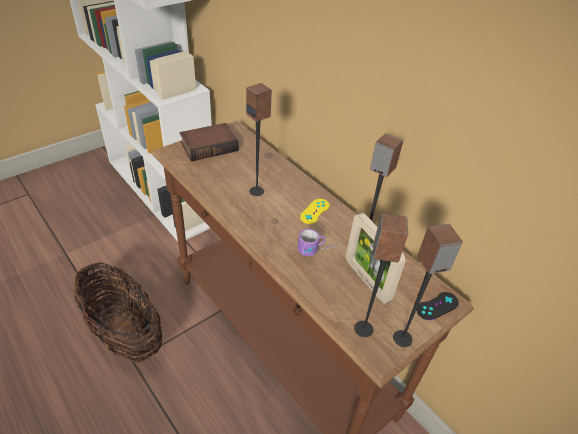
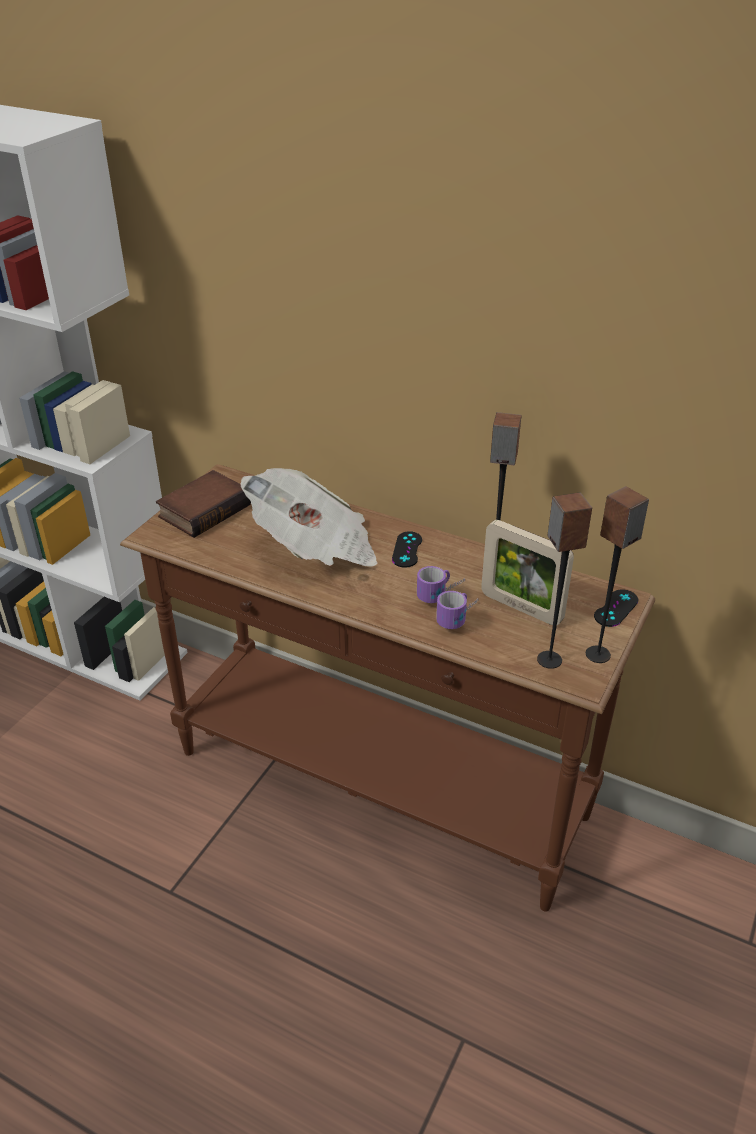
camera: 20 degrees left, 5 degrees down
basket [74,262,162,363] -> none
speaker [246,83,272,196] -> newspaper [240,468,378,567]
yellow game controller [300,199,329,224] -> black game controller [392,531,422,568]
none -> mug [436,591,479,629]

